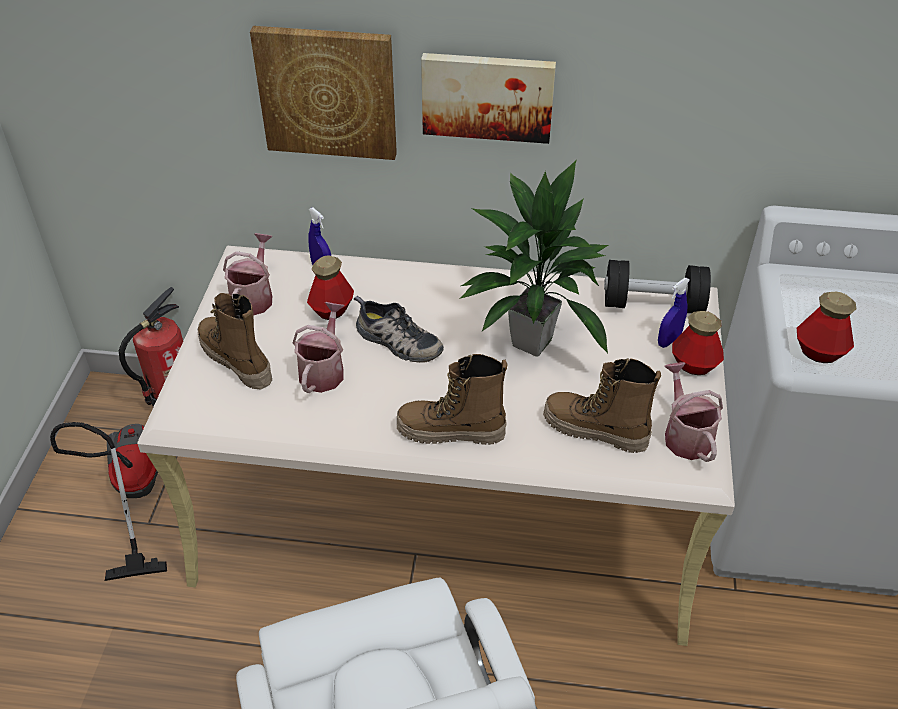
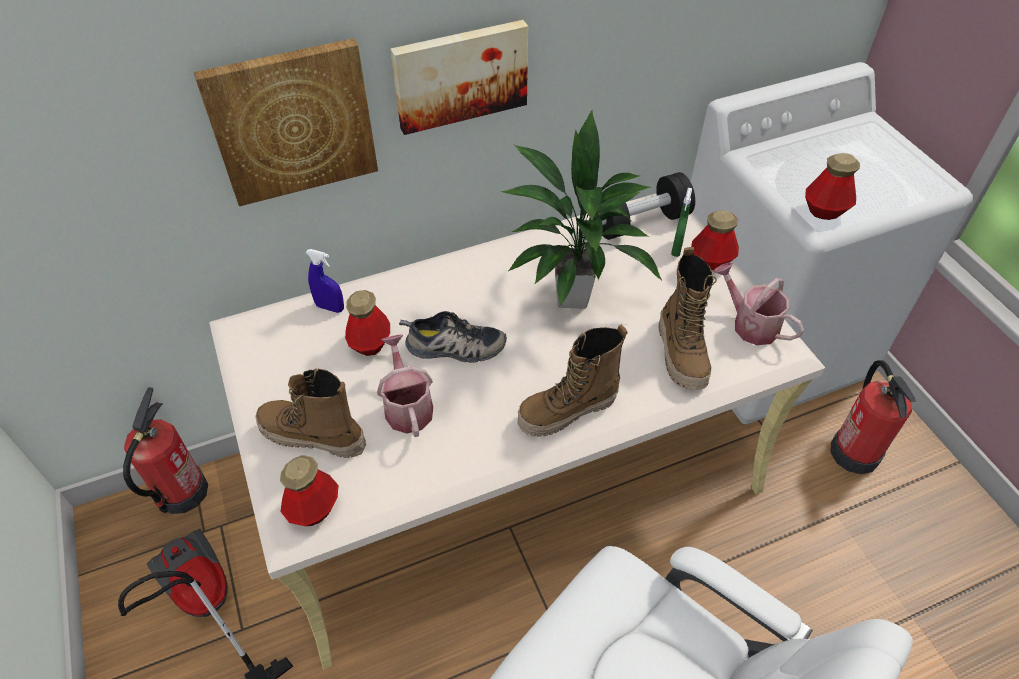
camera: 30 degrees left, 5 degrees up
watering can [223,233,273,315] -> none
boot [543,358,661,453] -> boot turned 90 degrees counterclockwise [659,247,717,390]
blue spray bottle [658,278,690,348] -> green spray bottle [671,188,692,257]
none -> bottle [280,455,339,526]
none -> fire extinguisher [831,360,916,474]

